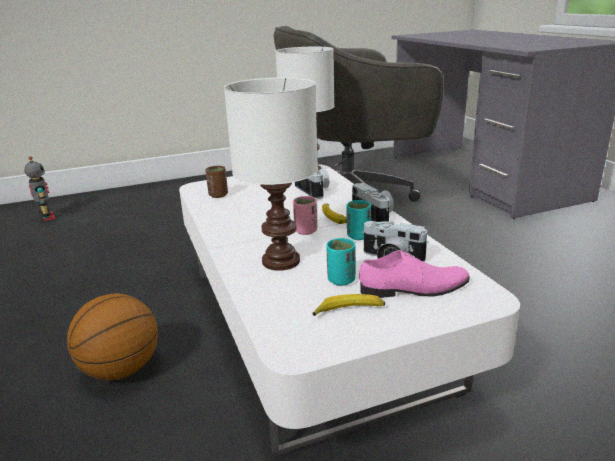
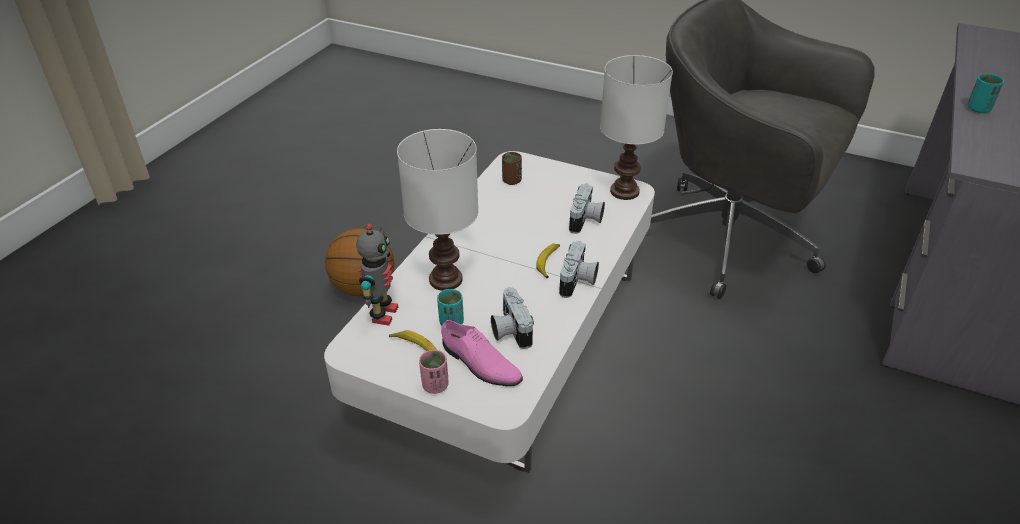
camera: 45 degrees right, 15 degrees up
toy robot [24,156,56,221] -> toy robot moved to [356,224,398,326]
pink cup [293,196,318,235] -> pink cup moved to [419,350,449,394]
turquoise cup [347,200,371,240] -> turquoise cup moved to [967,74,1004,113]

